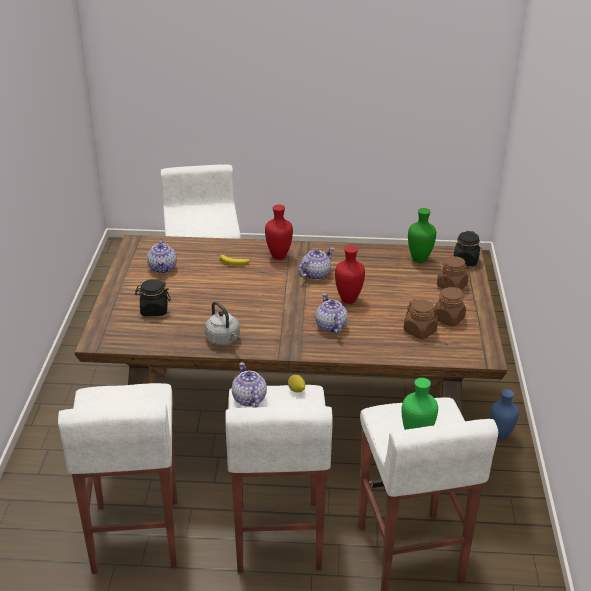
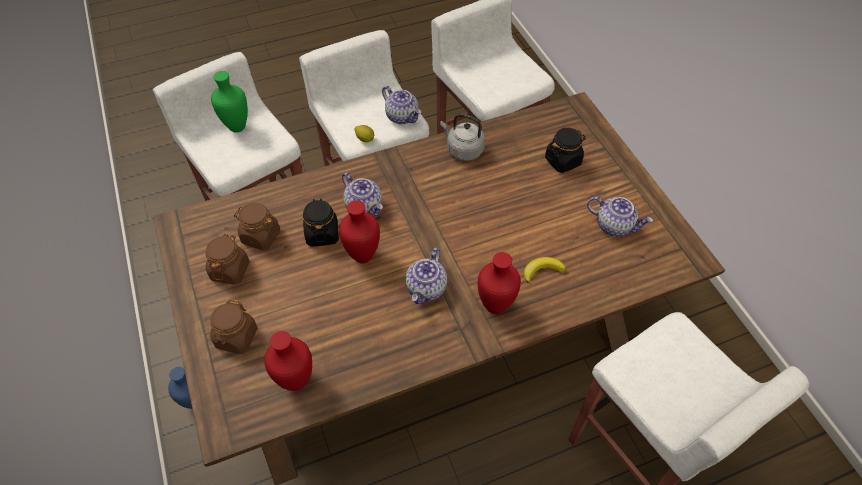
camera: 155 degrees right, 20 degrees up
teapot [147,239,177,273] -> teapot turned 150 degrees clockwise [587,196,653,237]
green vase [408,208,436,263] -> red vase [264,331,312,391]
black jar [454,231,480,266] -> black jar moved to [303,198,339,247]

